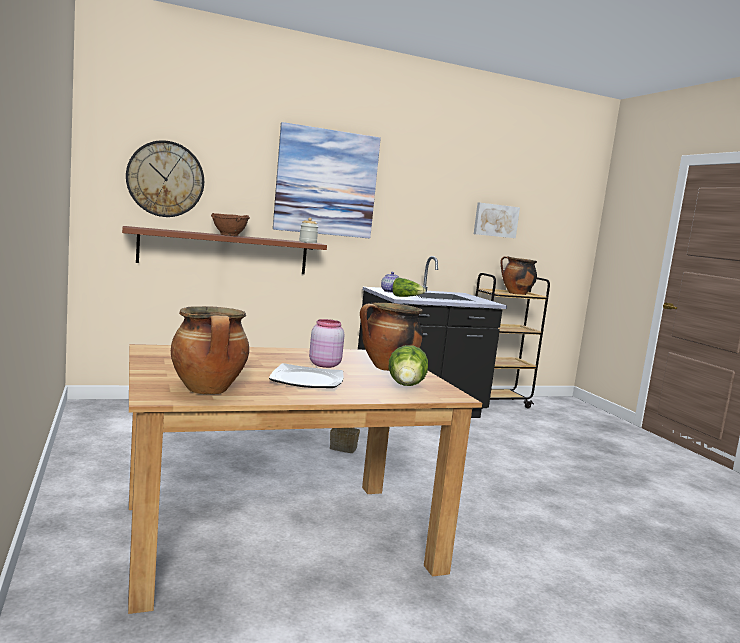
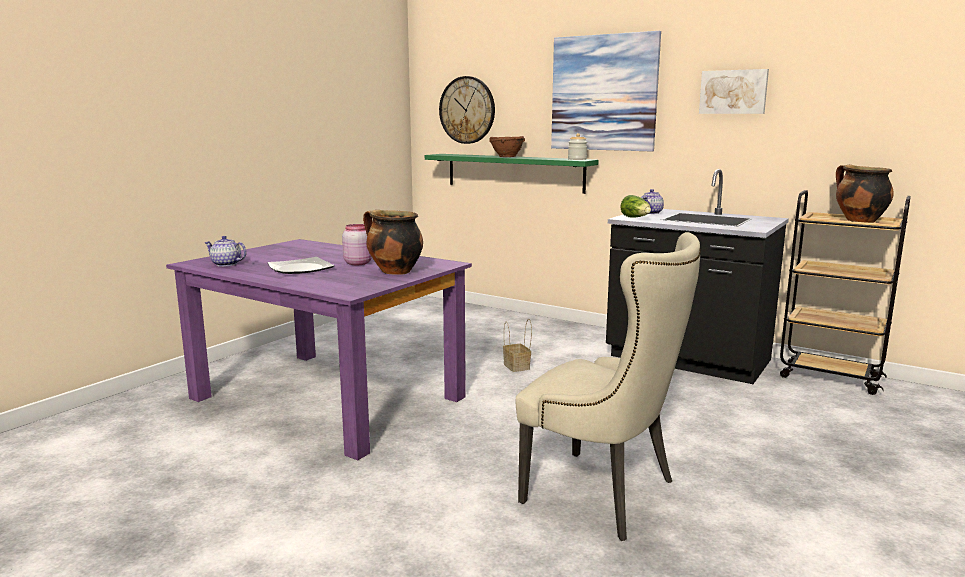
camera: 55 degrees right, 5 degrees up
brown shelf [122,226,327,274] -> green shelf [425,154,598,194]
brown dining table [128,344,482,614] -> purple dining table [166,239,472,460]
cooking pot [171,306,249,394] -> teapot [204,236,247,267]
lettuce [389,345,428,386] -> none
picture [474,203,520,238] -> picture moved to [699,69,769,114]
none -> beige chair [516,232,701,541]

